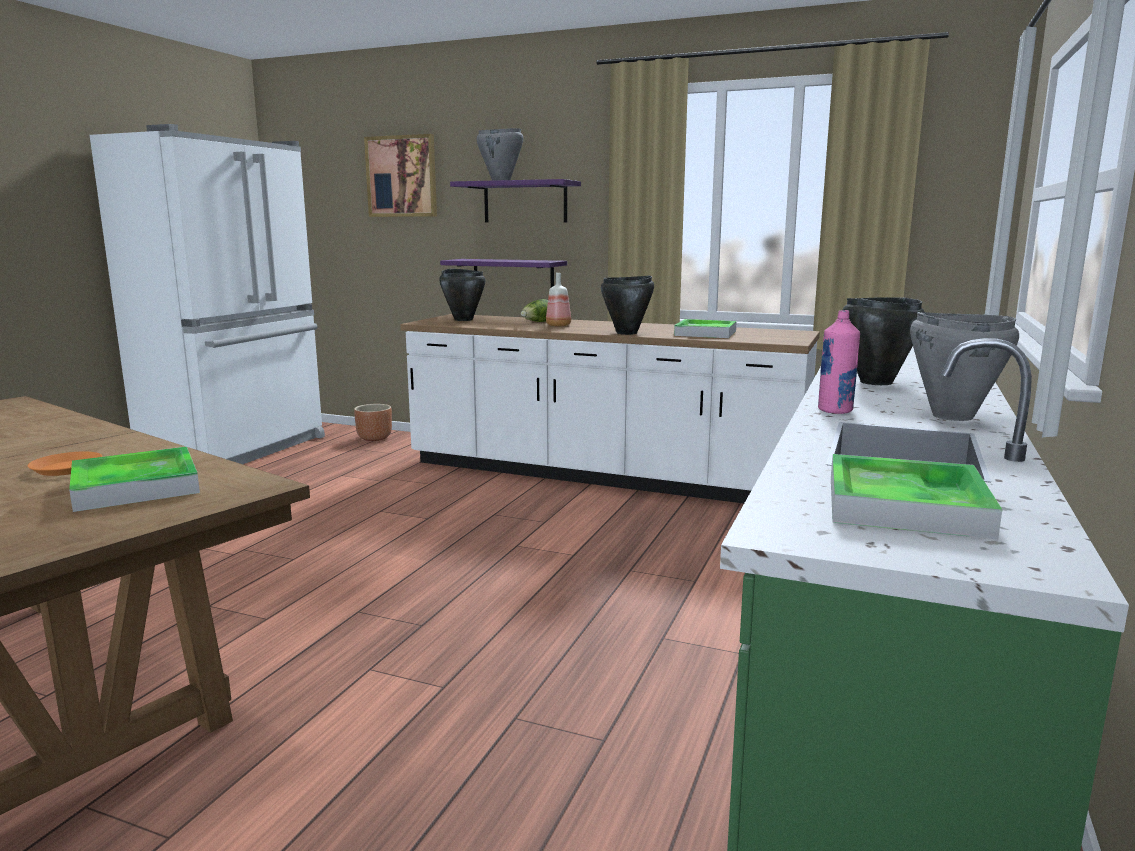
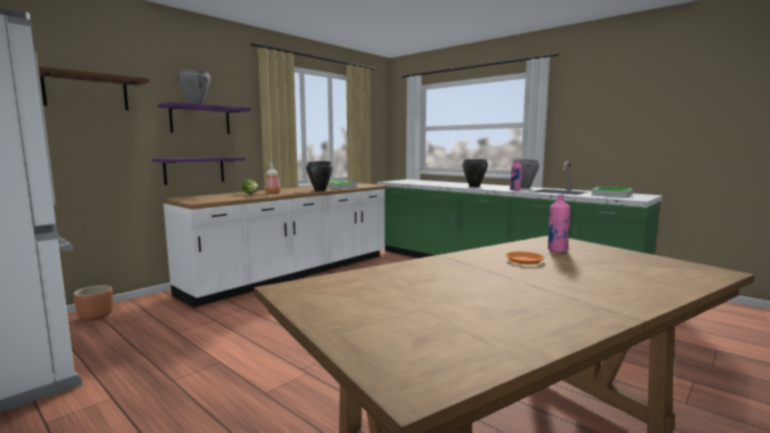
camera: 70 degrees left, 5 degrees down
tray [69,447,200,512] -> pink bottle [548,195,570,252]
picture [364,134,437,217] -> brown shelf [38,66,150,110]
black cooking pot [439,269,486,321] -> none

